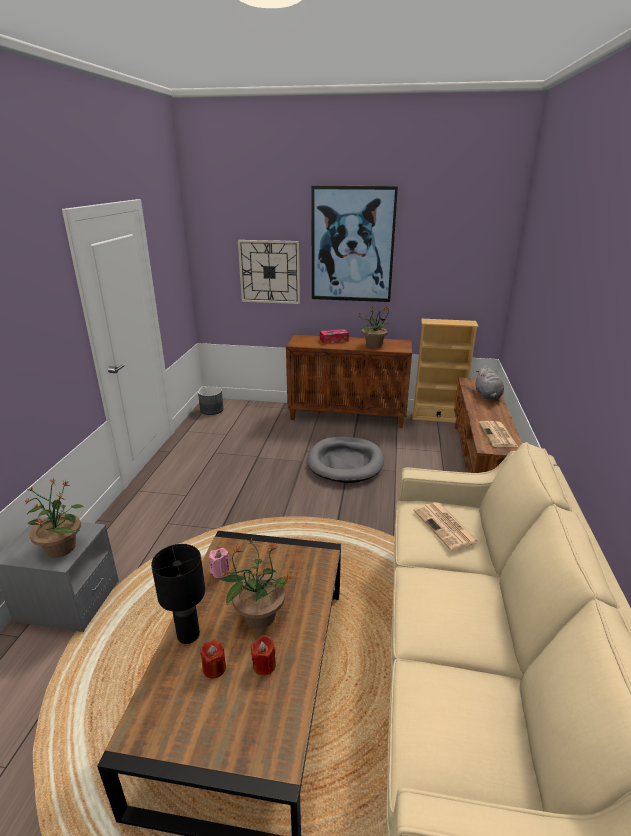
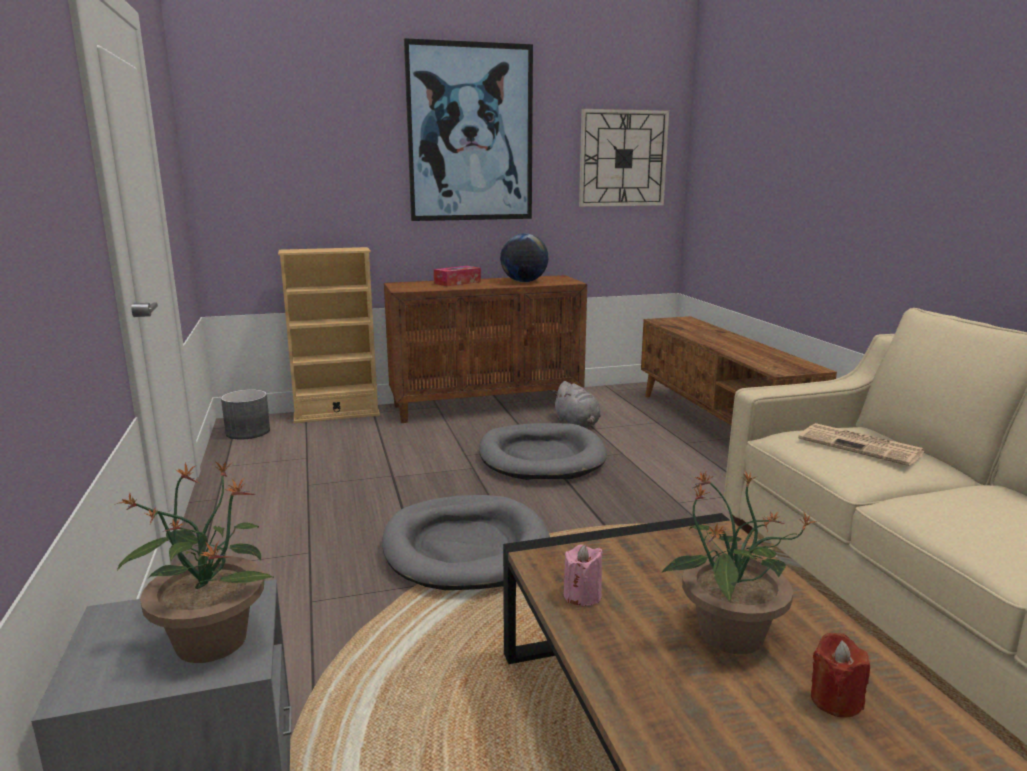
camera: 25 degrees left, 10 degrees down
black table lamp [151,544,205,644] -> none
red candle [200,640,226,679] -> none
wall clock [238,240,300,304] -> wall clock moved to [579,109,669,207]
potted plant [358,306,395,348] -> globe [500,233,549,282]
beige bookcase [412,319,478,423] -> beige bookcase moved to [278,247,380,423]
grey plush toy [476,365,504,399] -> grey plush toy moved to [552,381,601,427]
newspaper [479,421,518,447] -> none
none -> grey dog bed [382,495,550,590]

